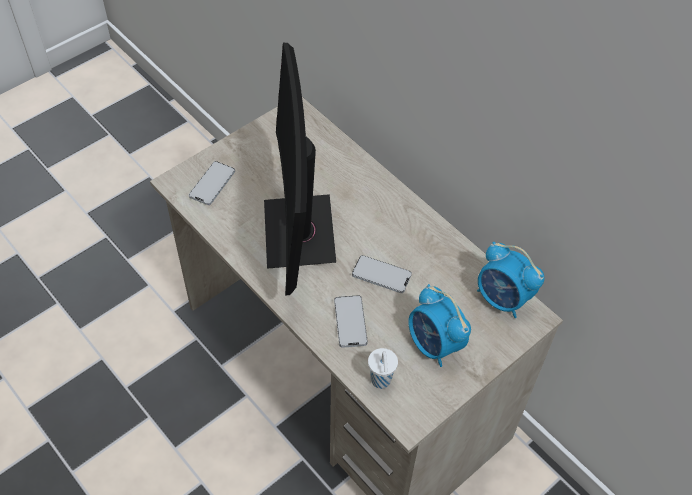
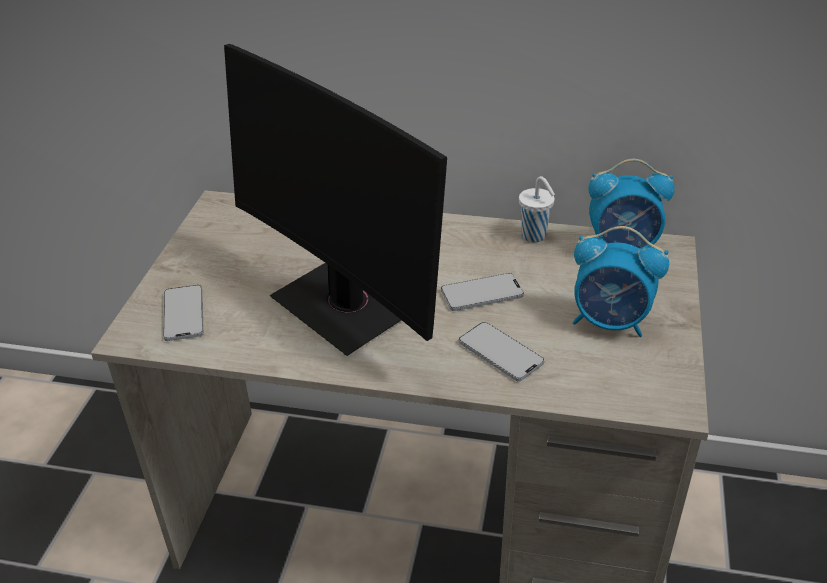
camera: 35 degrees left, 15 degrees down
white cup [368,348,398,389] -> white cup moved to [519,176,555,242]

